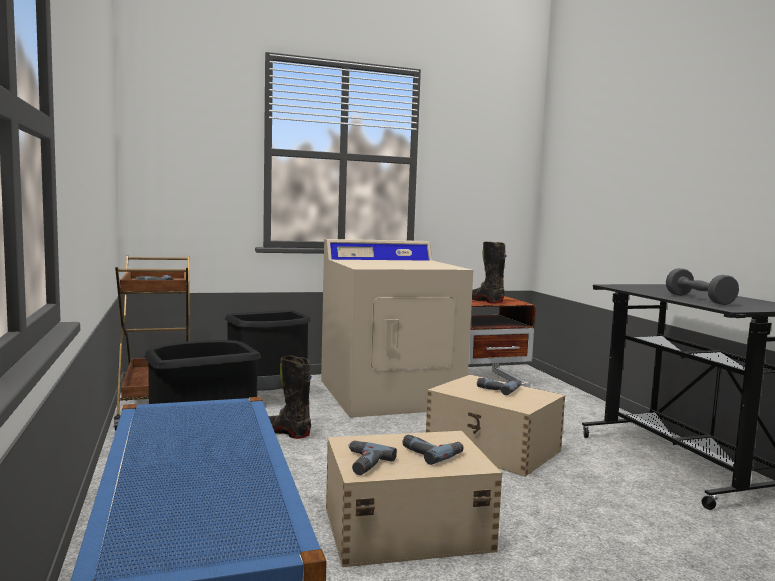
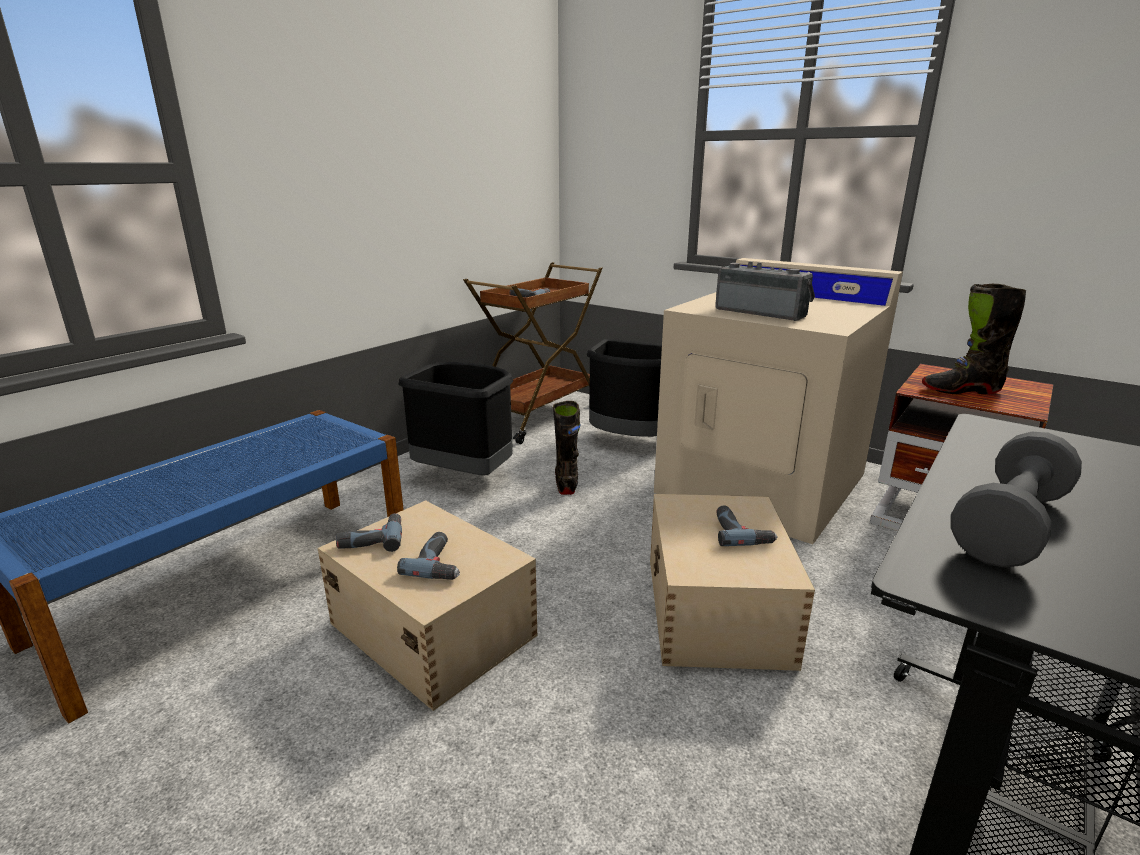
camera: 55 degrees right, 15 degrees up
black boot [472,242,507,303] -> black boot turned 105 degrees counterclockwise [922,284,1026,394]
none -> radio [715,262,815,321]

